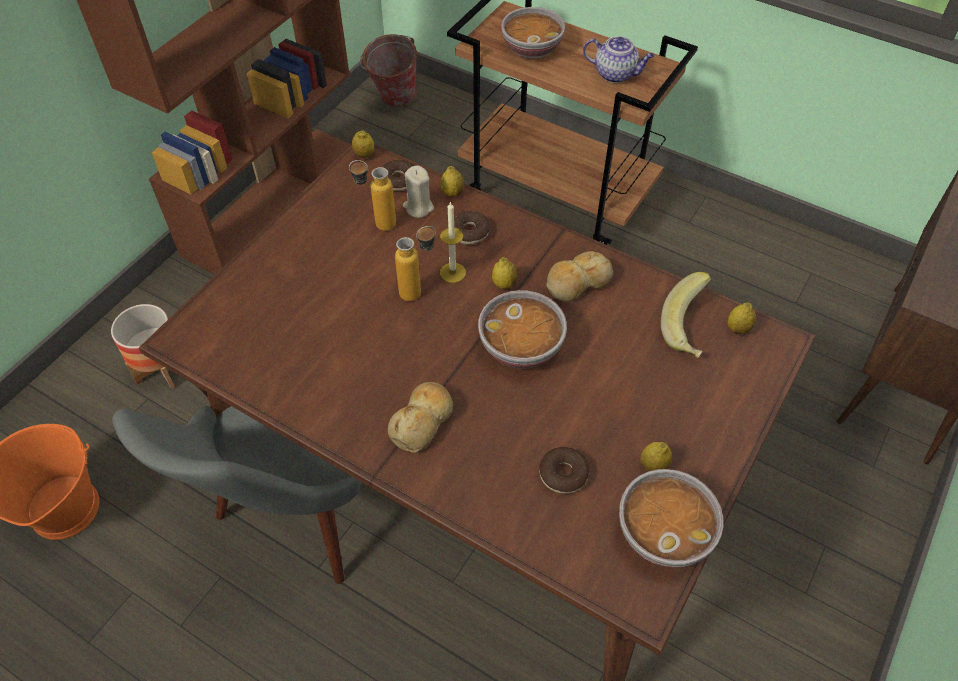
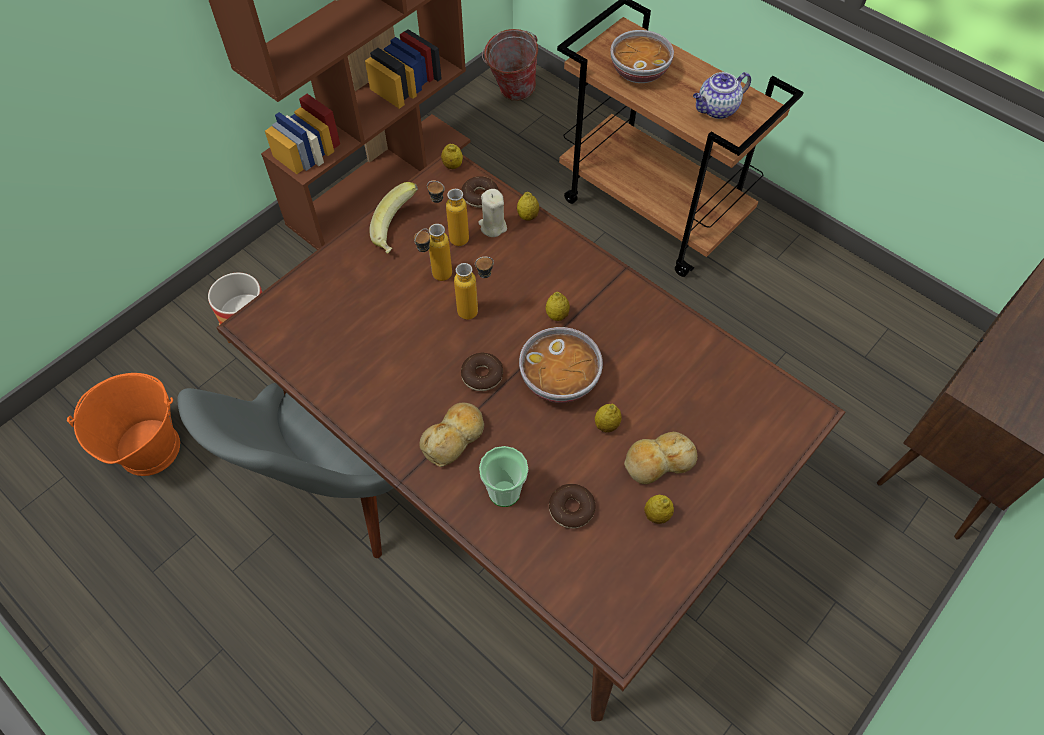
camera: 10 degrees right, 5 degrees up
candle [440,201,466,283] -> none
donut [454,211,490,245] -> donut moved to [461,353,503,391]
bread [546,251,613,302] -> bread moved to [624,432,697,484]
teapot [583,36,655,83] -> teapot turned 120 degrees clockwise [693,72,751,119]
bowl [619,469,724,568] -> none
banana [661,272,711,358] -> banana moved to [369,182,418,254]
lemon [728,302,756,335] -> lemon moved to [595,404,621,433]
none -> bottle [414,224,452,281]
none -> cup [479,446,528,507]

